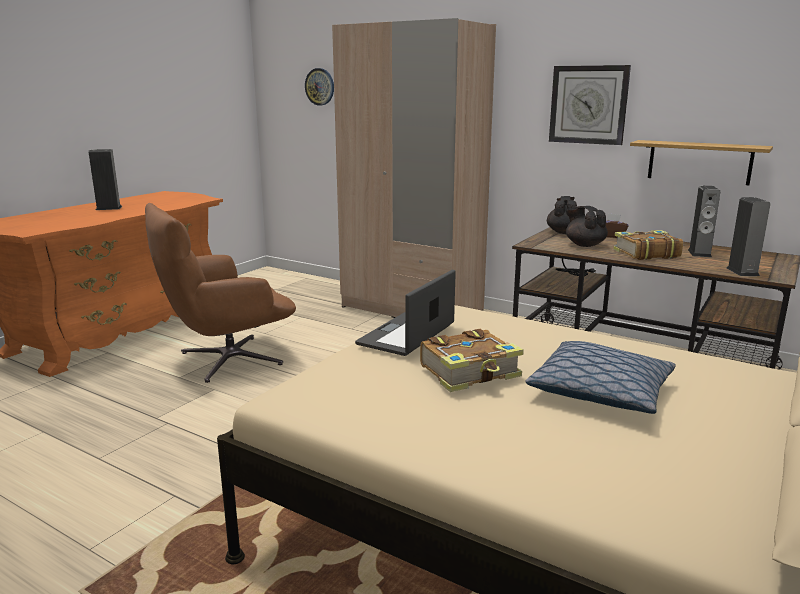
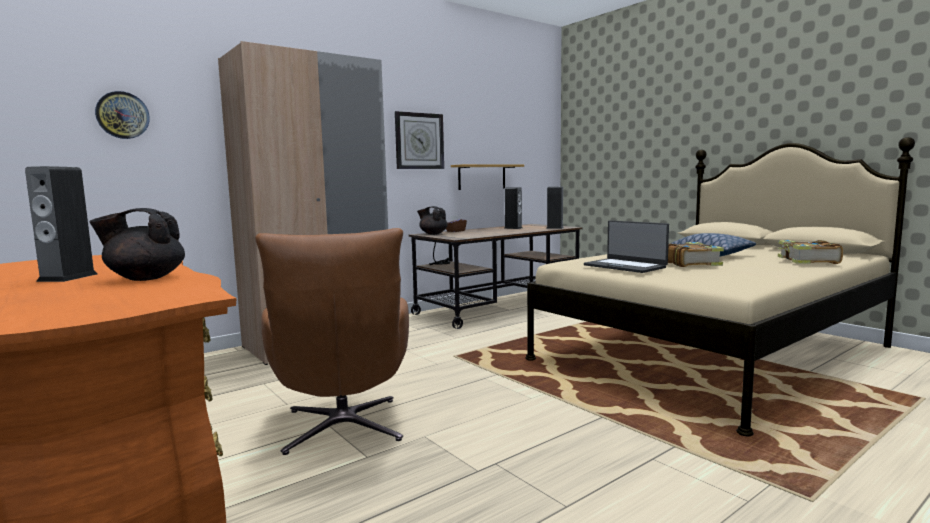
camera: 70 degrees left, 10 degrees down
black teapot [566,206,608,247] -> black teapot moved to [89,208,185,281]
book [613,230,683,260] -> book moved to [778,240,843,264]

